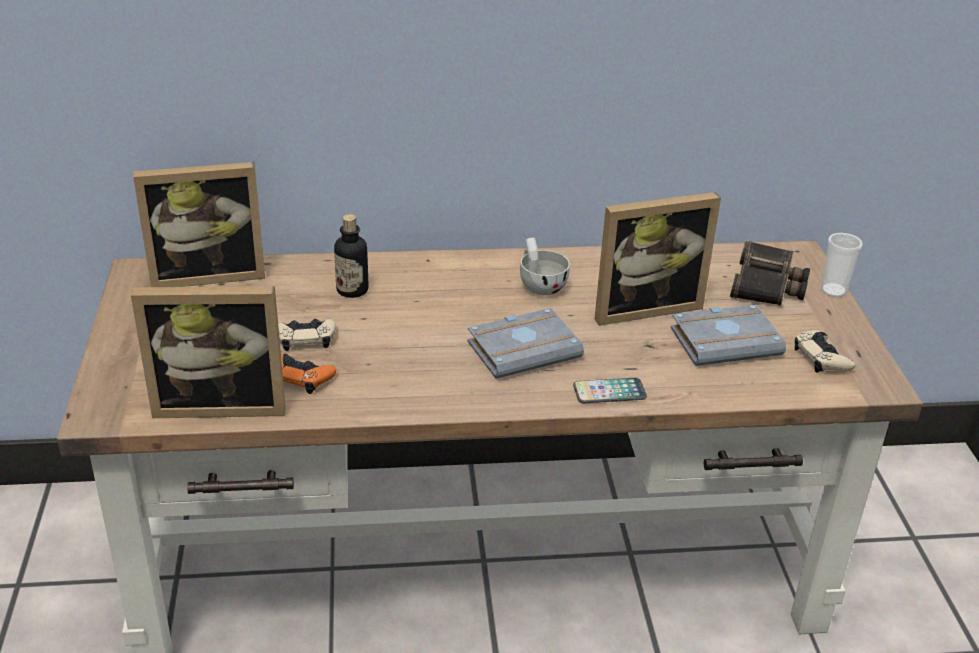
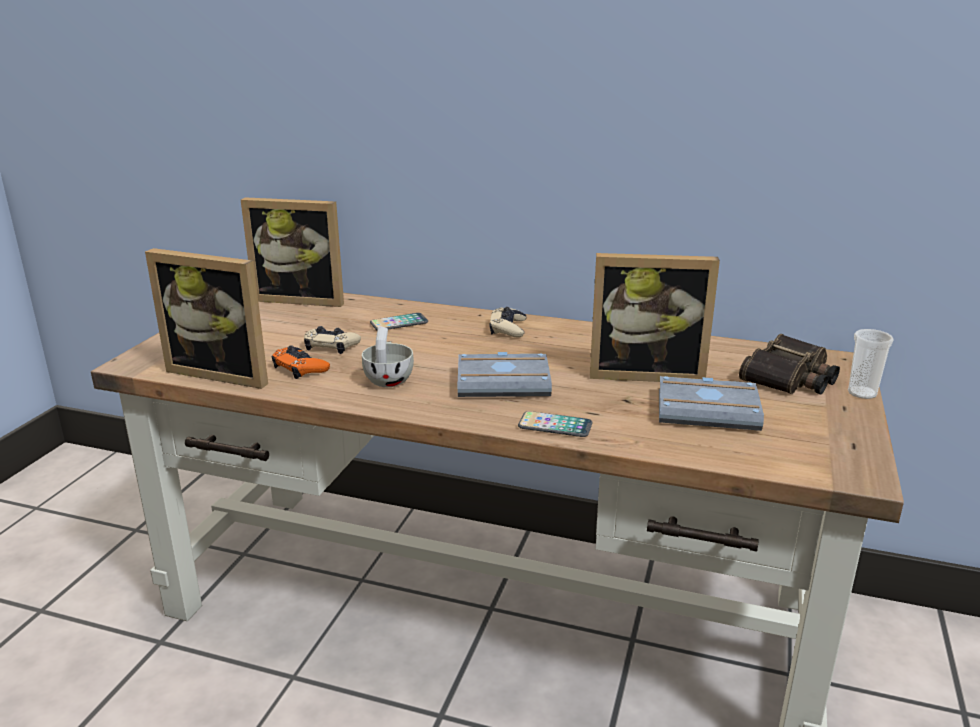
camera: 25 degrees right, 10 degrees down
bottle [334,214,369,298] -> phone [370,313,428,330]
white cup [520,237,570,295] -> white cup moved to [362,327,414,387]
beige game controller [795,330,855,373] -> beige game controller moved to [489,307,526,338]

